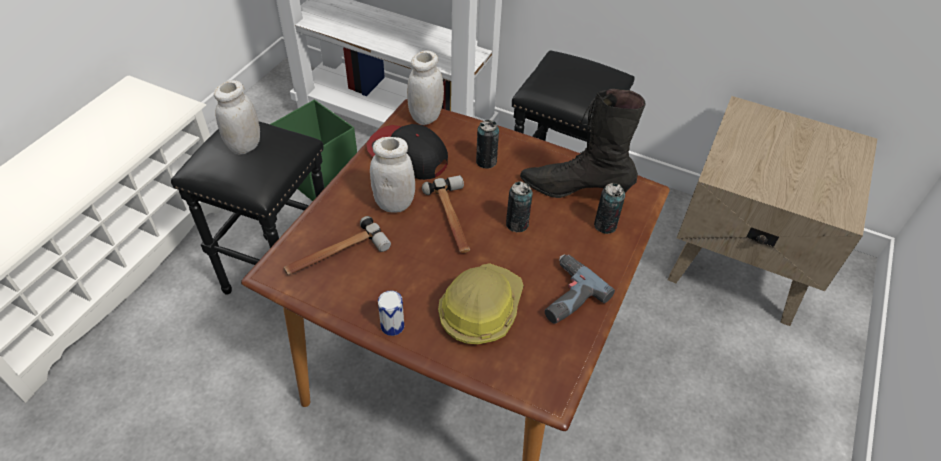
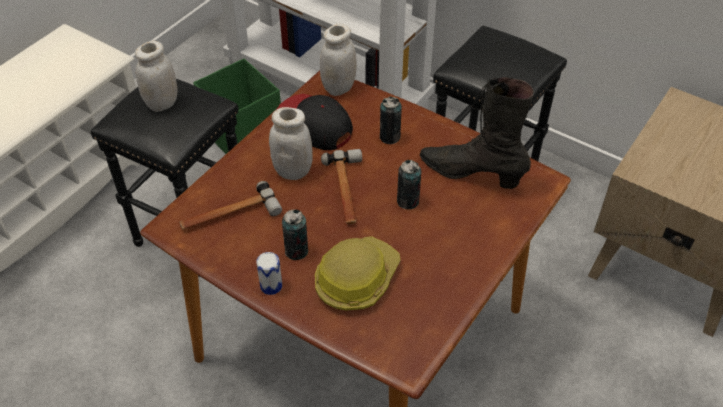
camera: 10 degrees right, 0 degrees up
power drill [545,255,615,324] -> none
can [594,183,625,234] -> can moved to [282,209,308,260]

